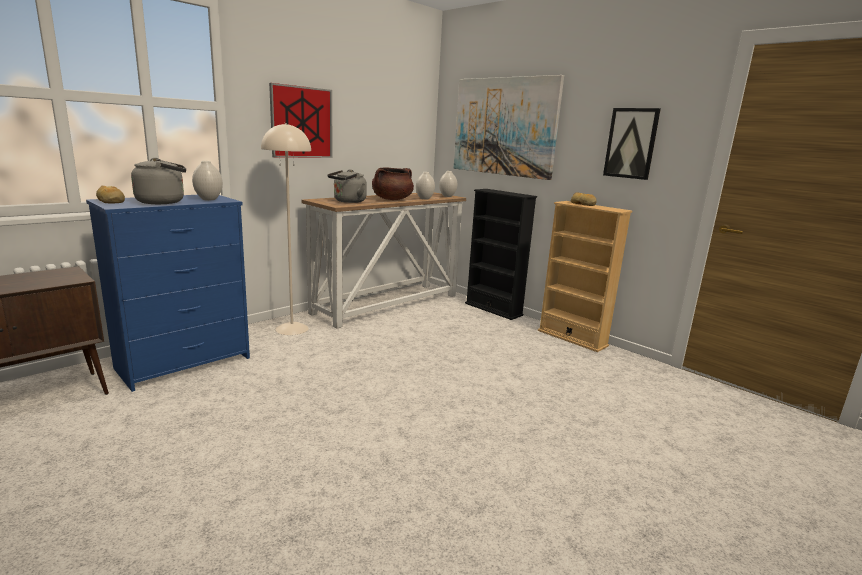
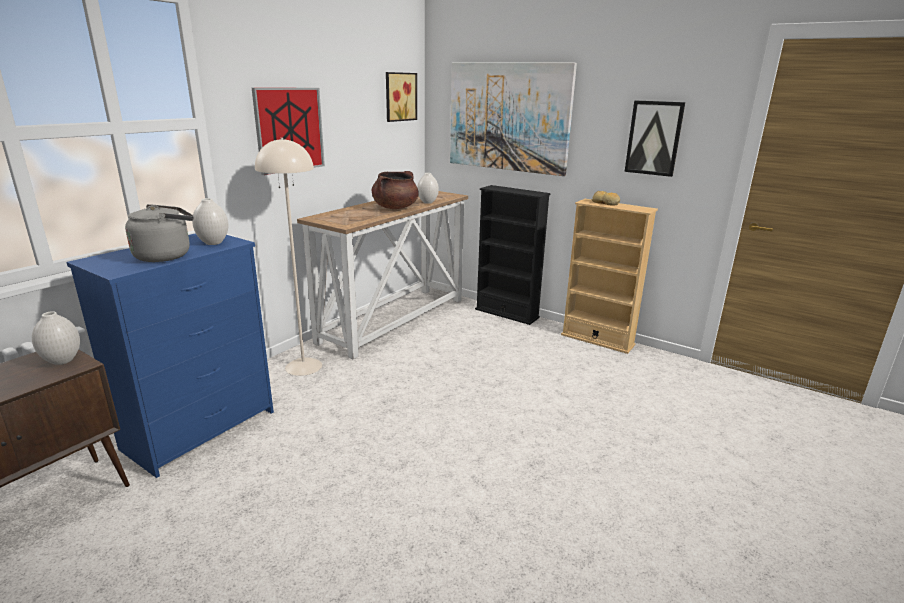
camera: 10 degrees left, 5 degrees up
bread [96,186,125,203] -> none
grey kettle [327,169,367,203] -> none
white vase [439,171,457,197] -> white vase moved to [32,311,80,365]
none -> picture [386,72,417,122]

